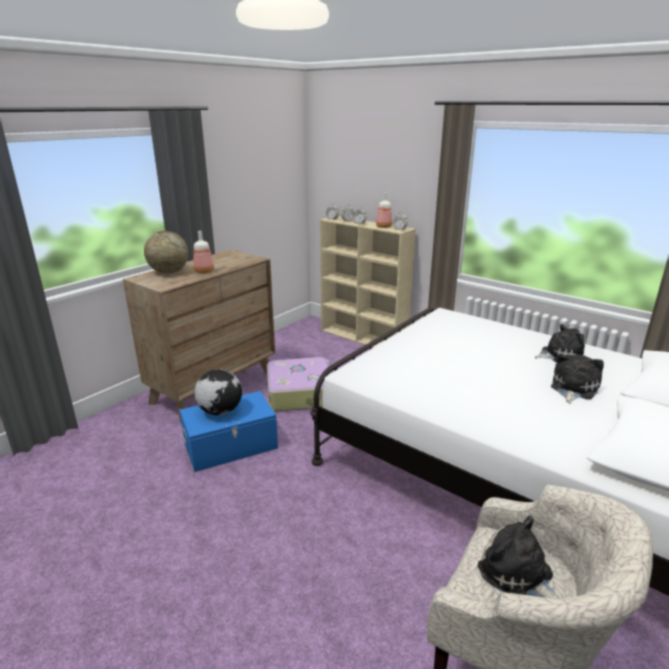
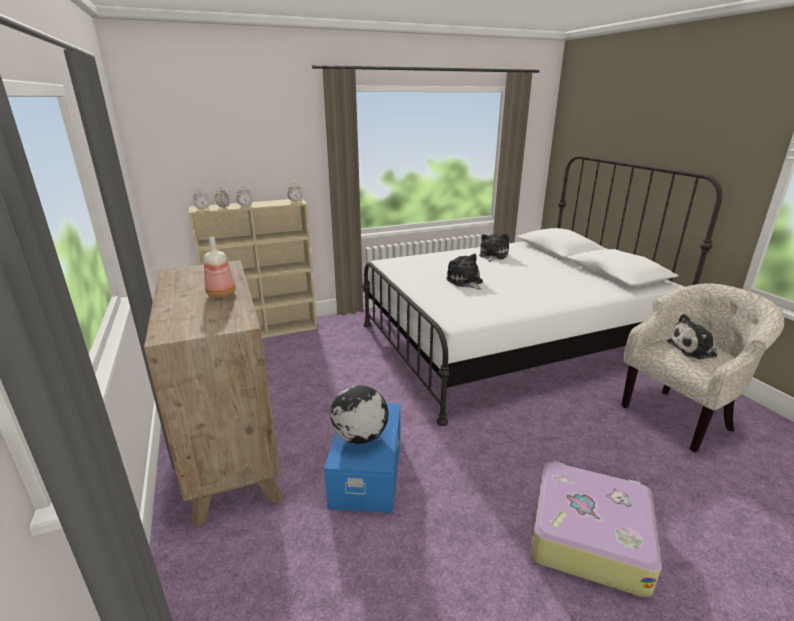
camera: 60 degrees left, 0 degrees up
globe [144,231,188,274] -> none
suitcase [267,357,331,411] -> suitcase moved to [531,461,662,597]
bottle [376,193,392,228] -> none
plush toy [551,354,604,404] -> plush toy moved to [446,254,483,290]

